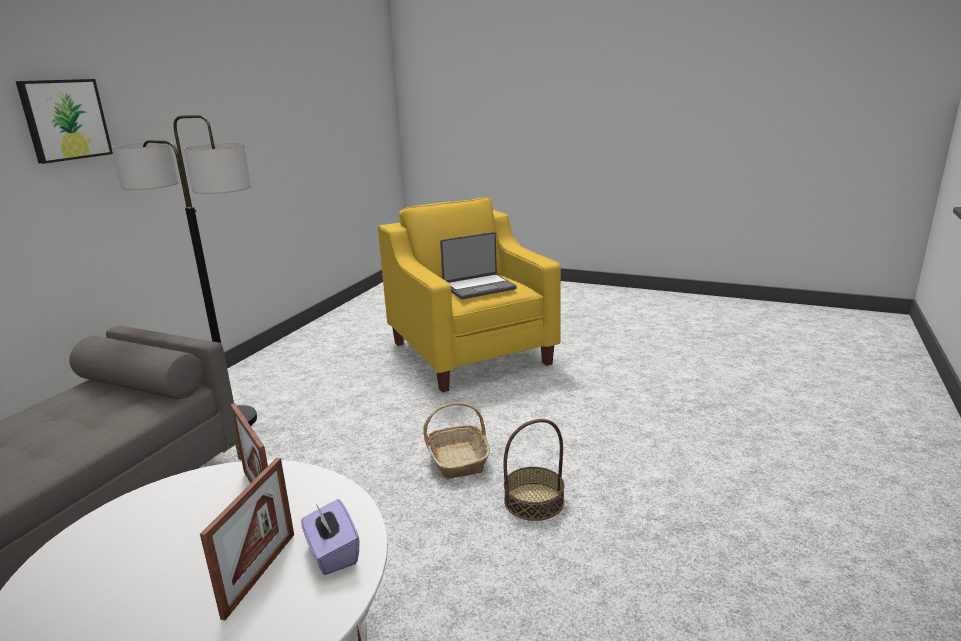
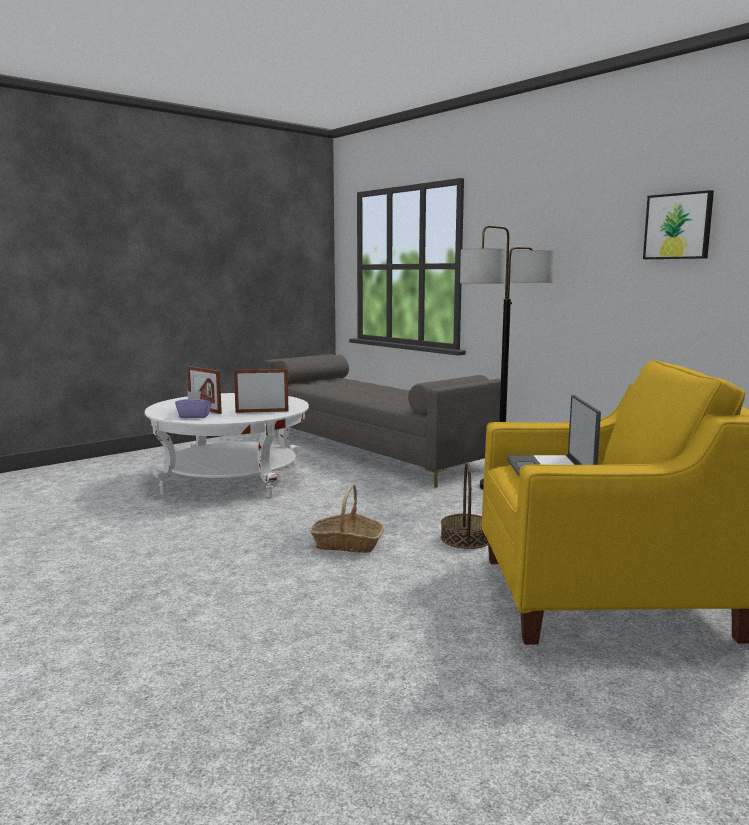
camera: 115 degrees right, 10 degrees down
picture [16,79,113,164] -> picture moved to [643,190,714,259]
basket [503,419,564,521] -> basket moved to [441,462,488,549]

